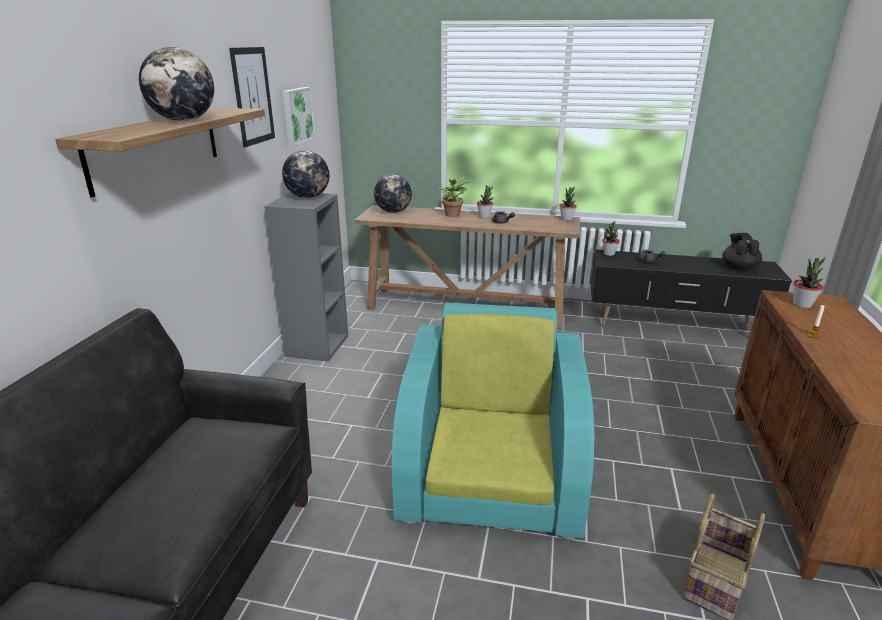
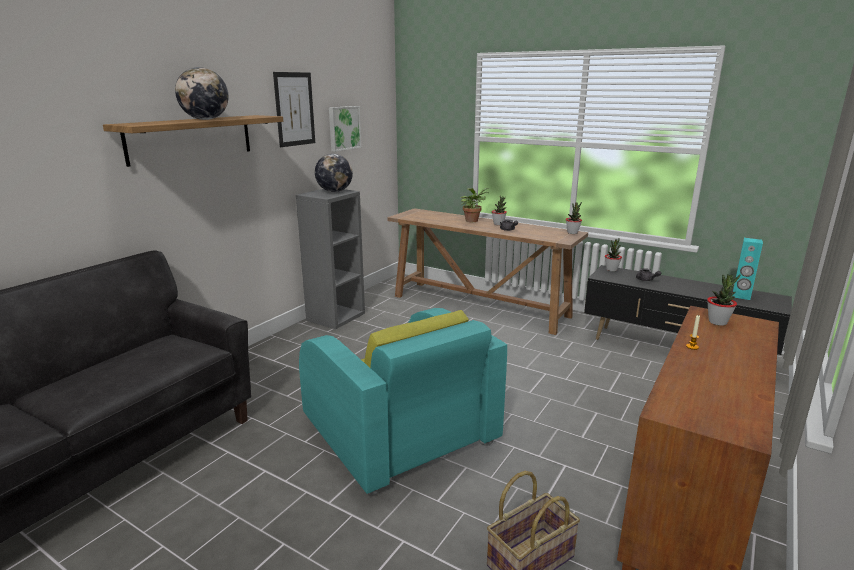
camera: 20 degrees right, 5 degrees down
globe [374,174,412,213] -> none
turquoise armchair [392,303,594,541] -> turquoise armchair turned 120 degrees clockwise [299,308,507,495]
black teapot [722,233,762,270] -> turquoise speaker [733,238,763,300]

